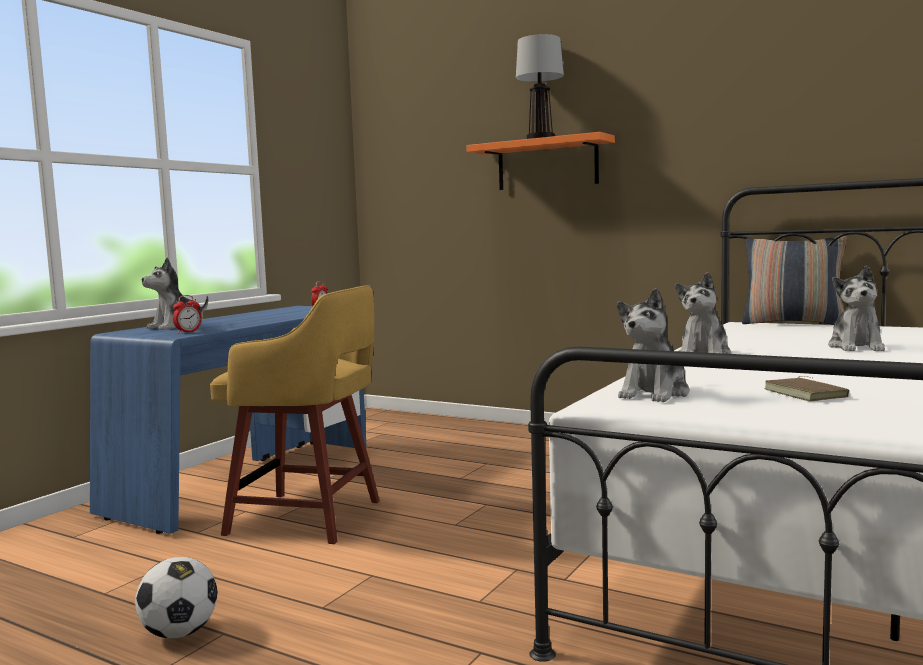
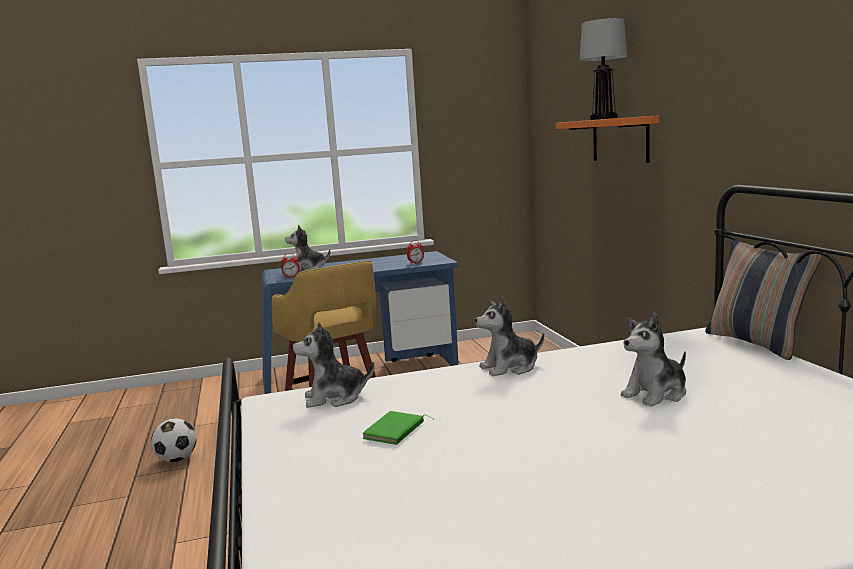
camera: 45 degrees right, 5 degrees up
brown book [764,376,849,401] -> green book [363,411,433,445]

